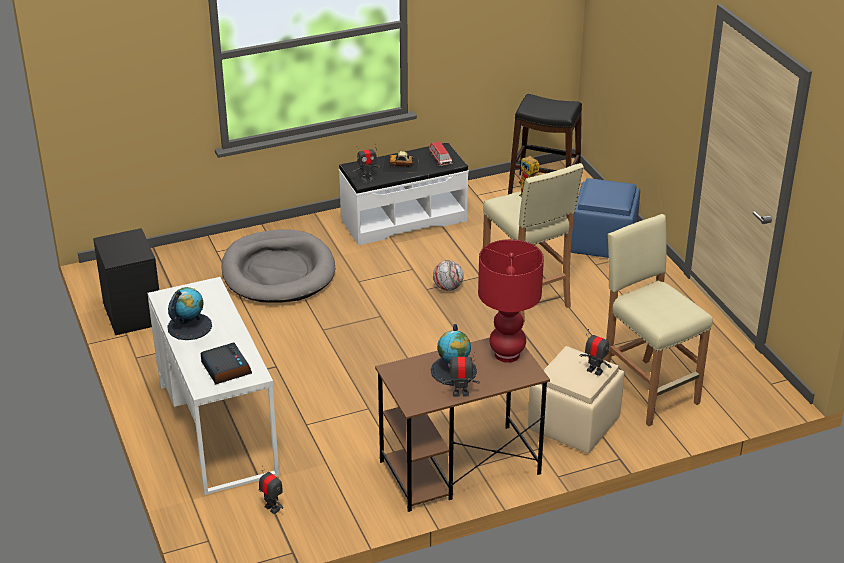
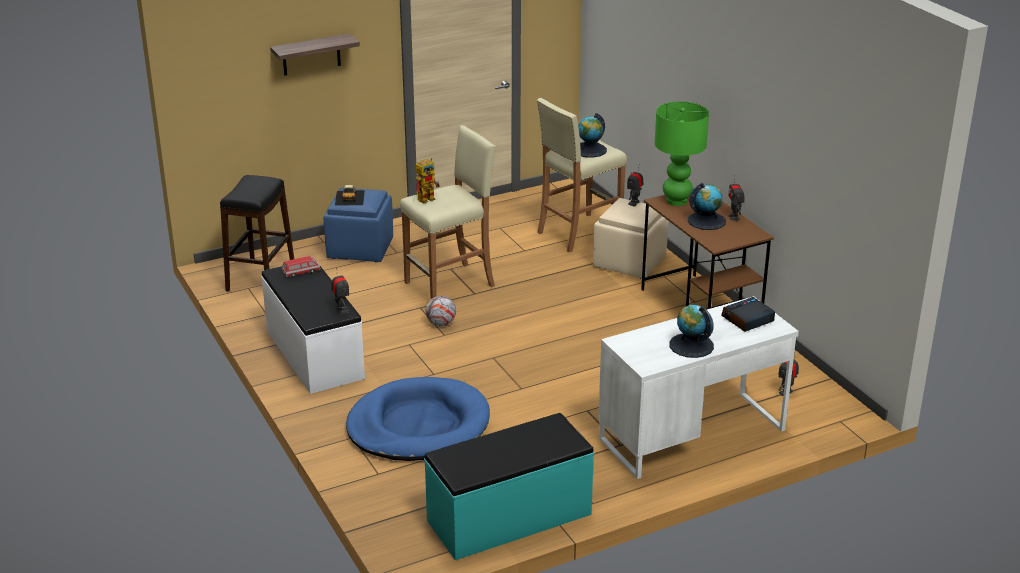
camera: 95 degrees left, 5 degrees down
black nightstand [93,228,159,335] -> turquoise bench [424,413,594,560]
grey dog bed [221,230,335,302] -> blue dog bed [346,377,490,461]
toy car [383,151,419,173] -> toy car moved to [335,185,365,206]
red table lamp [478,239,544,363] -> green table lamp [655,101,709,206]
none -> shelf [270,33,360,75]
none -> globe [578,113,607,158]

